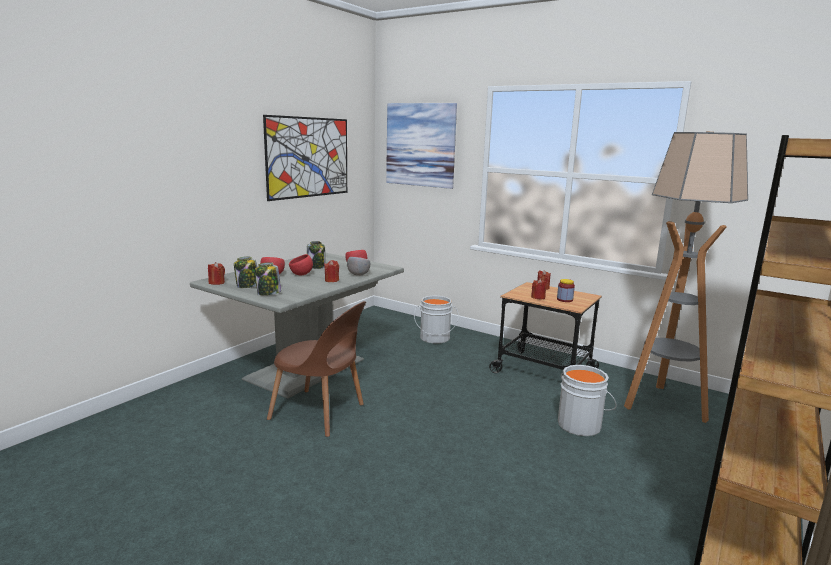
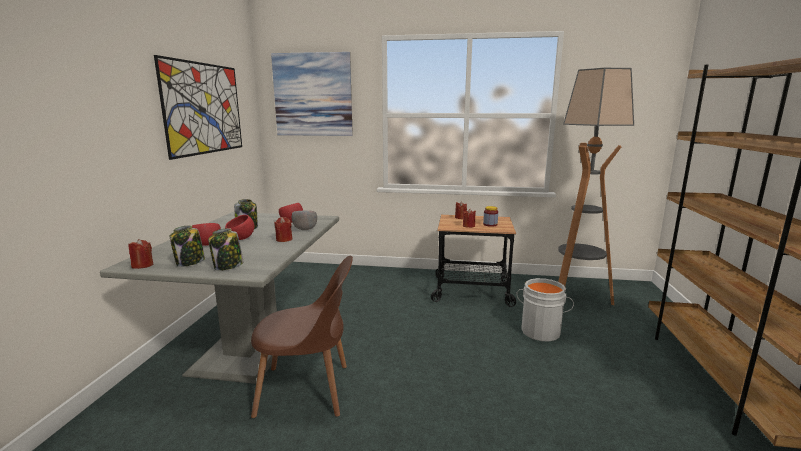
camera: 25 degrees left, 0 degrees up
grey bucket [414,296,459,344] -> none

